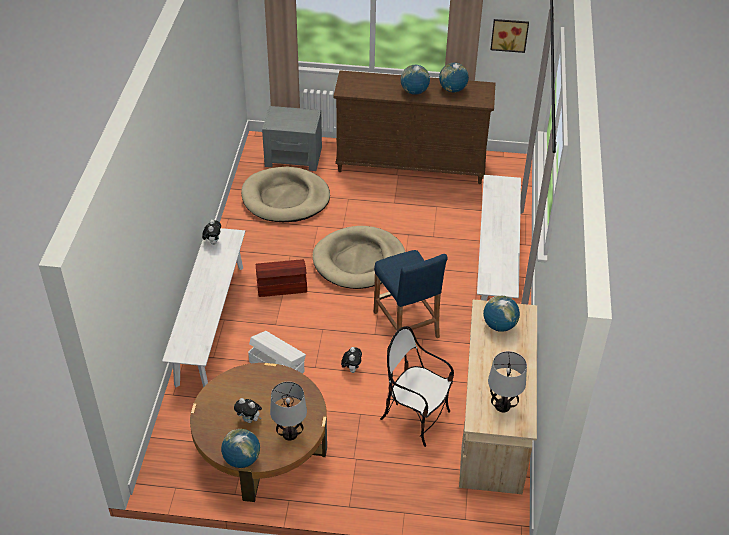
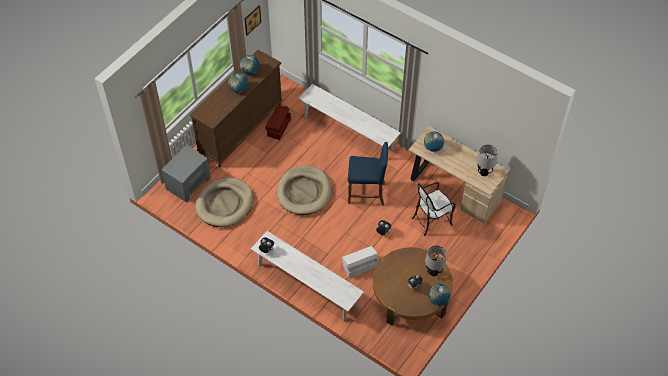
camera: 60 degrees left, 10 degrees up
brown storage box [256,259,307,297] -> brown storage box moved to [265,106,291,140]

